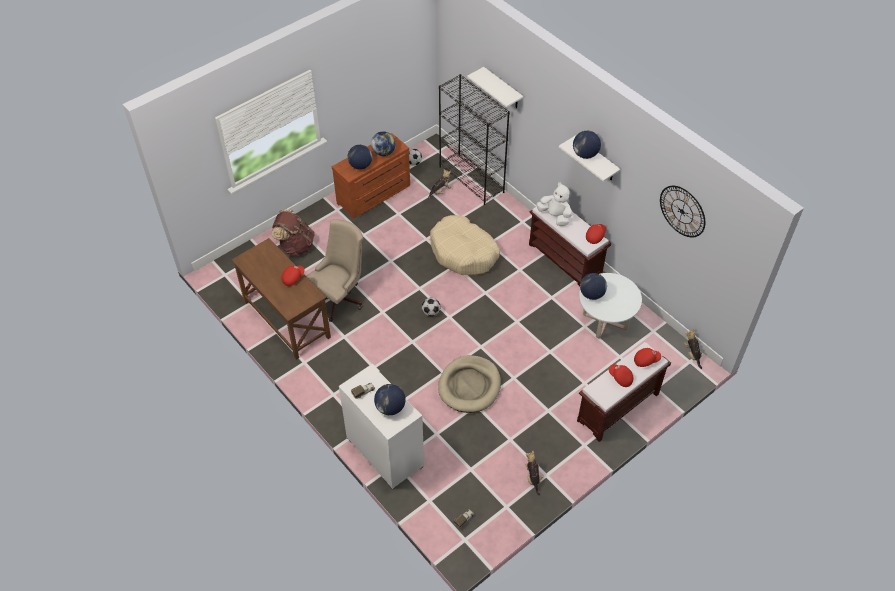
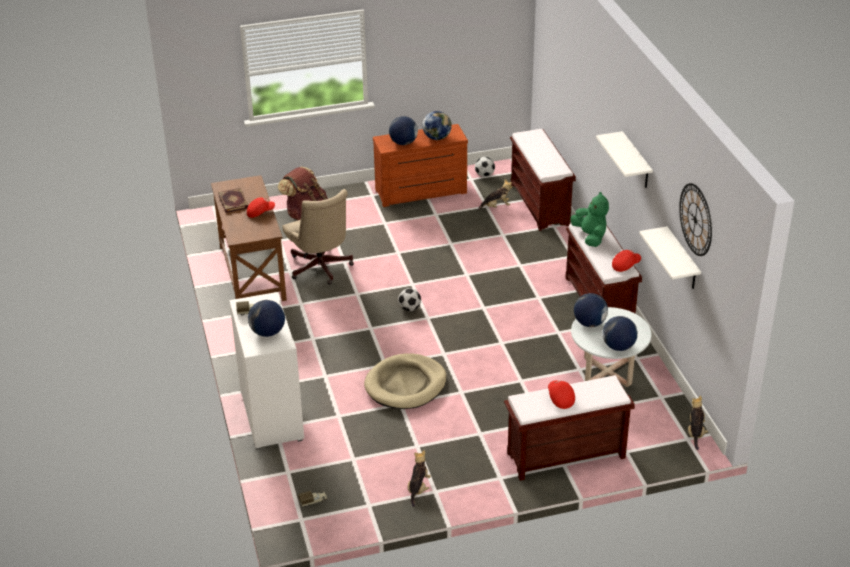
camera: 25 degrees right, 15 degrees down
beige office chair [306,219,363,322] -> beige office chair turned 90 degrees clockwise [282,189,354,285]
beige dog bed [430,215,500,275] -> none
black bookcase [439,74,510,205] -> brown bench [510,129,576,231]
white shelf [467,67,523,108] -> white shelf moved to [639,226,701,289]
white plush toy [536,182,572,226] -> green plush toy [570,192,609,247]
globe [573,131,601,159] -> globe moved to [602,316,638,351]
red cap [634,348,661,367] -> none
none -> book [218,188,248,213]

